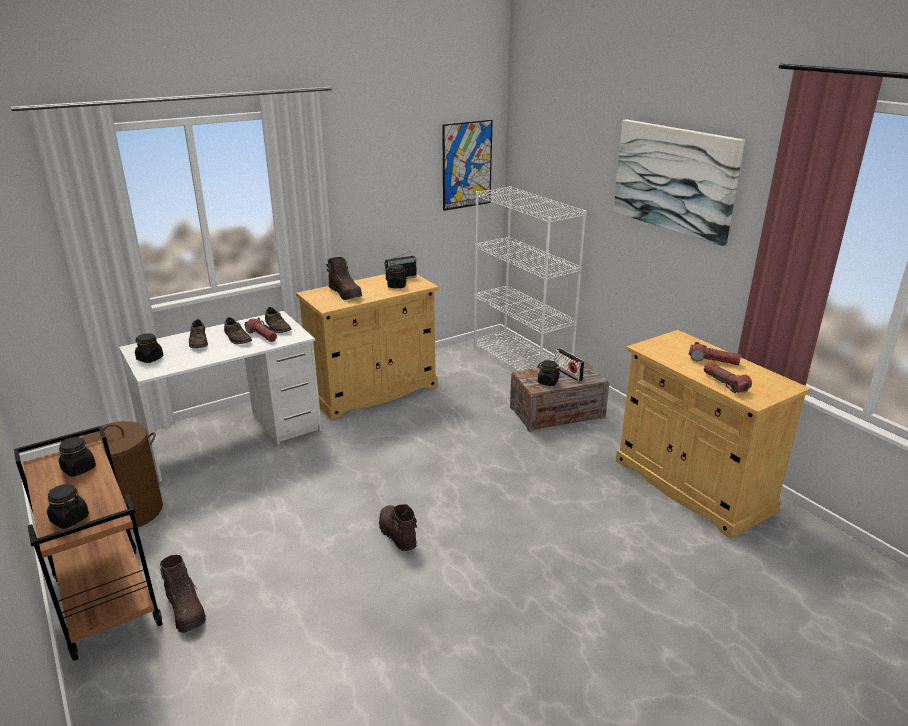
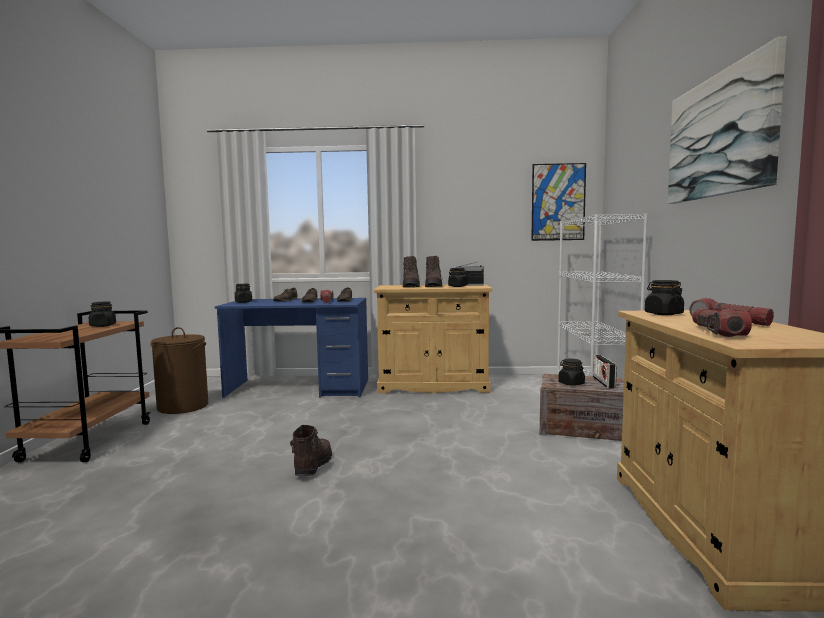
camera: 35 degrees right, 20 degrees down
black jar [47,484,89,529] -> black jar moved to [645,280,684,315]
white desk [119,311,322,482] -> blue desk [215,298,368,398]
brown boot [159,555,206,633] -> brown boot moved to [425,256,443,287]

